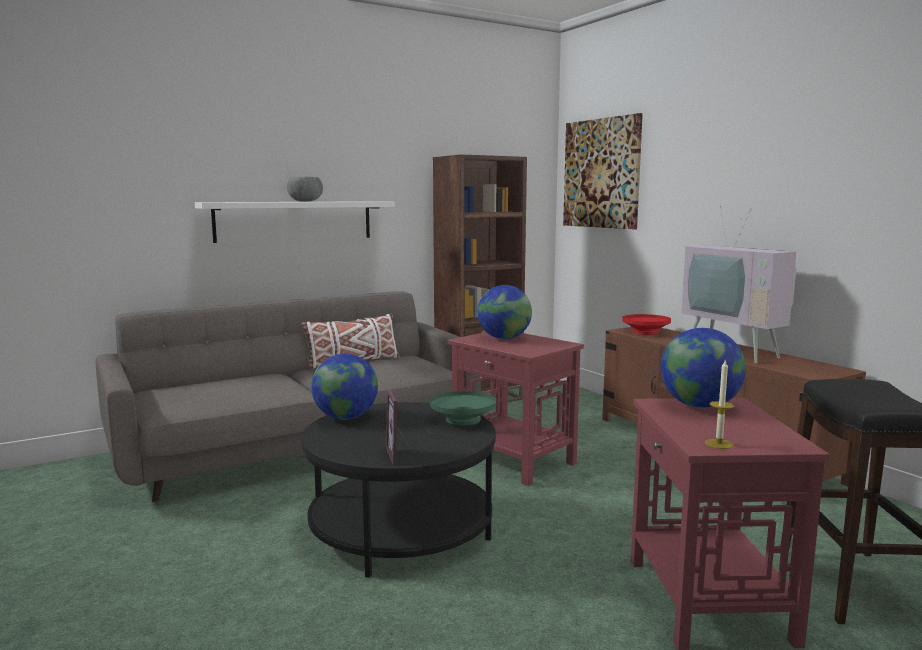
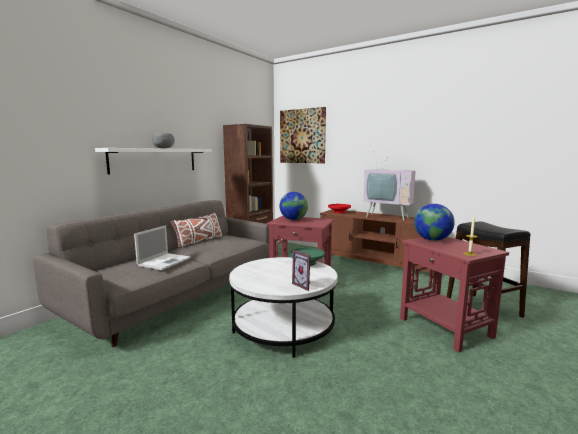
camera: 25 degrees left, 0 degrees up
black coffee table [301,402,496,578] -> white coffee table [229,257,338,358]
globe [311,354,378,420] -> none
none -> laptop [134,225,191,270]

